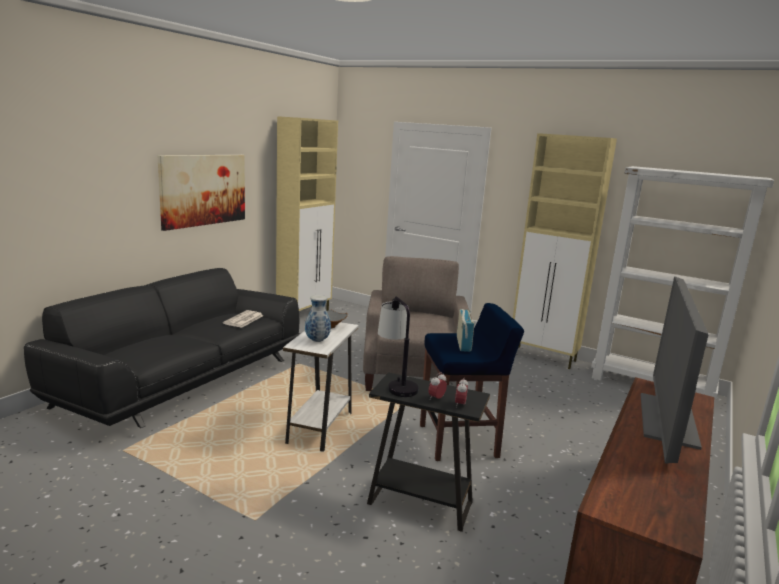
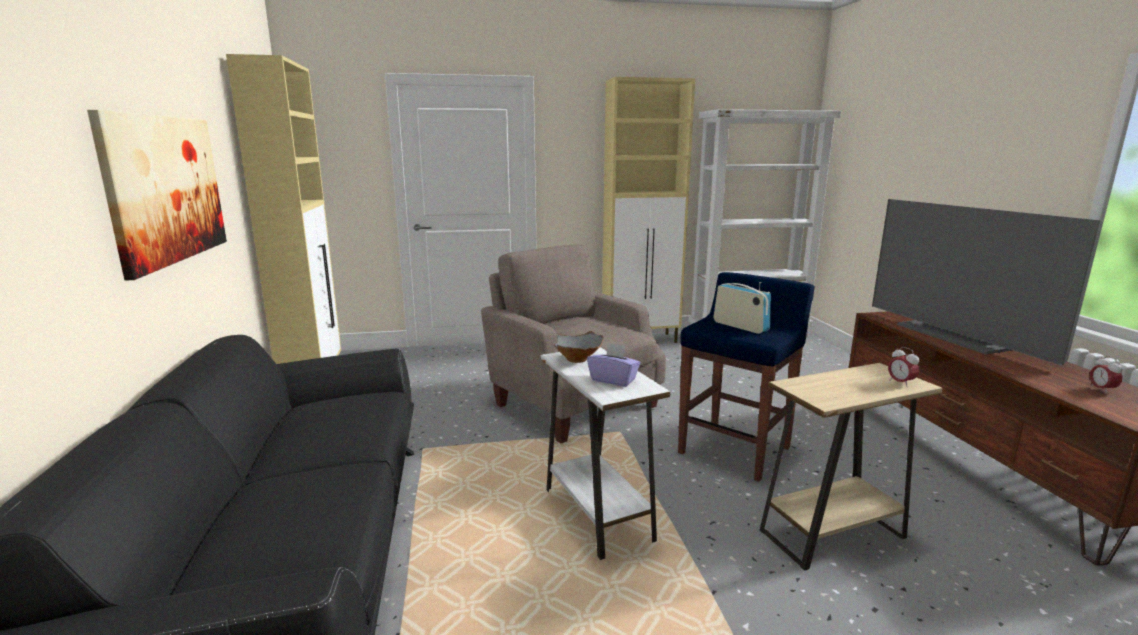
camera: 40 degrees left, 0 degrees up
newspaper [223,310,264,328] -> none
vase [305,295,331,342] -> purple tissue box [587,343,641,387]
black side table [367,372,490,532] -> beige side table [760,363,943,571]
table lamp [378,296,419,397] -> none
alarm clock [428,372,447,399] -> alarm clock moved to [1090,356,1123,392]

